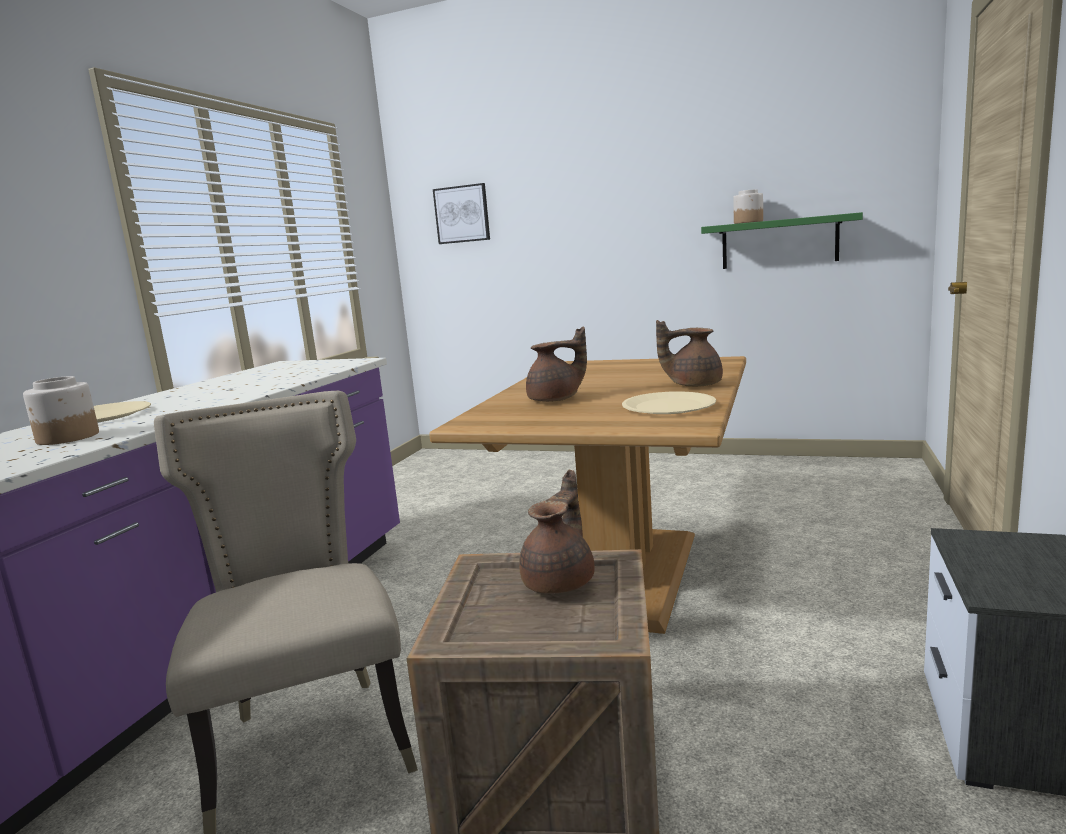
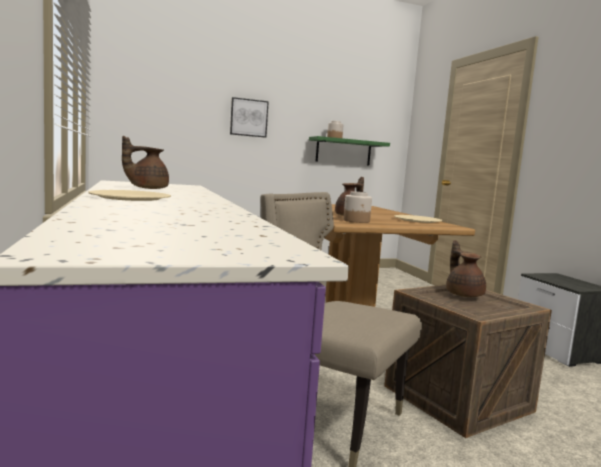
camera: 40 degrees left, 5 degrees down
jar [23,376,99,445] -> jar moved to [343,191,372,223]
picture [433,183,490,244] -> picture moved to [230,97,269,138]
brown teapot [656,320,723,387] -> brown teapot moved to [122,136,169,189]

